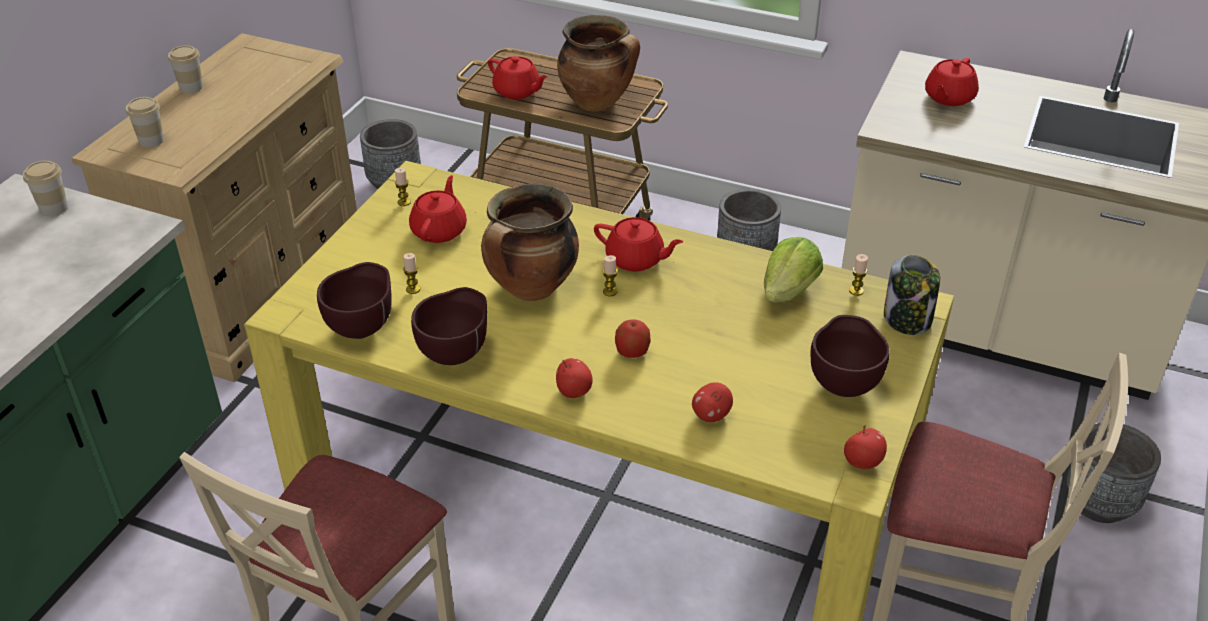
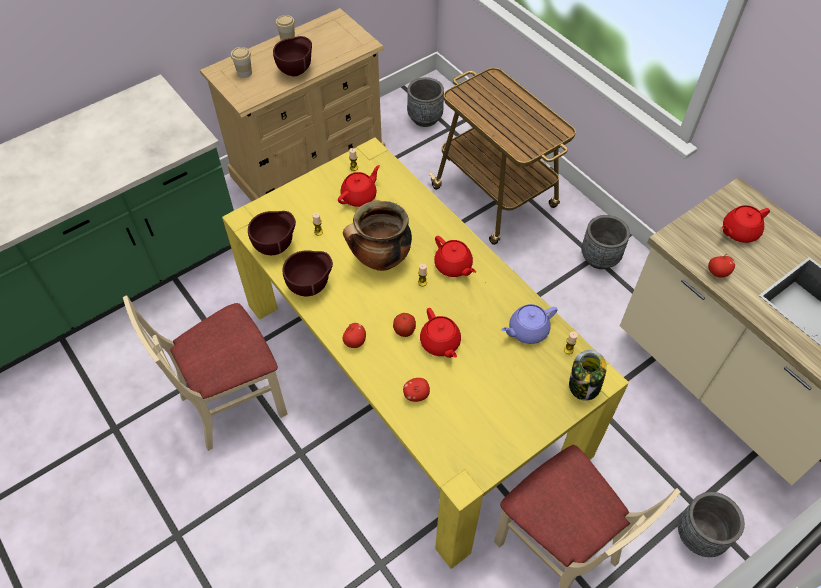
camera: 30 degrees right, 15 degrees up
cup [23,161,68,216] -> none
red teapot [488,56,548,99] -> red teapot moved to [420,308,461,358]
cooking pot [557,15,640,111] -> none
lettuce [764,237,823,303] -> purple teapot [501,304,558,344]
brown bowl [811,315,890,397] -> brown bowl moved to [273,36,312,76]
apple [844,425,887,469] -> apple moved to [708,254,735,278]

